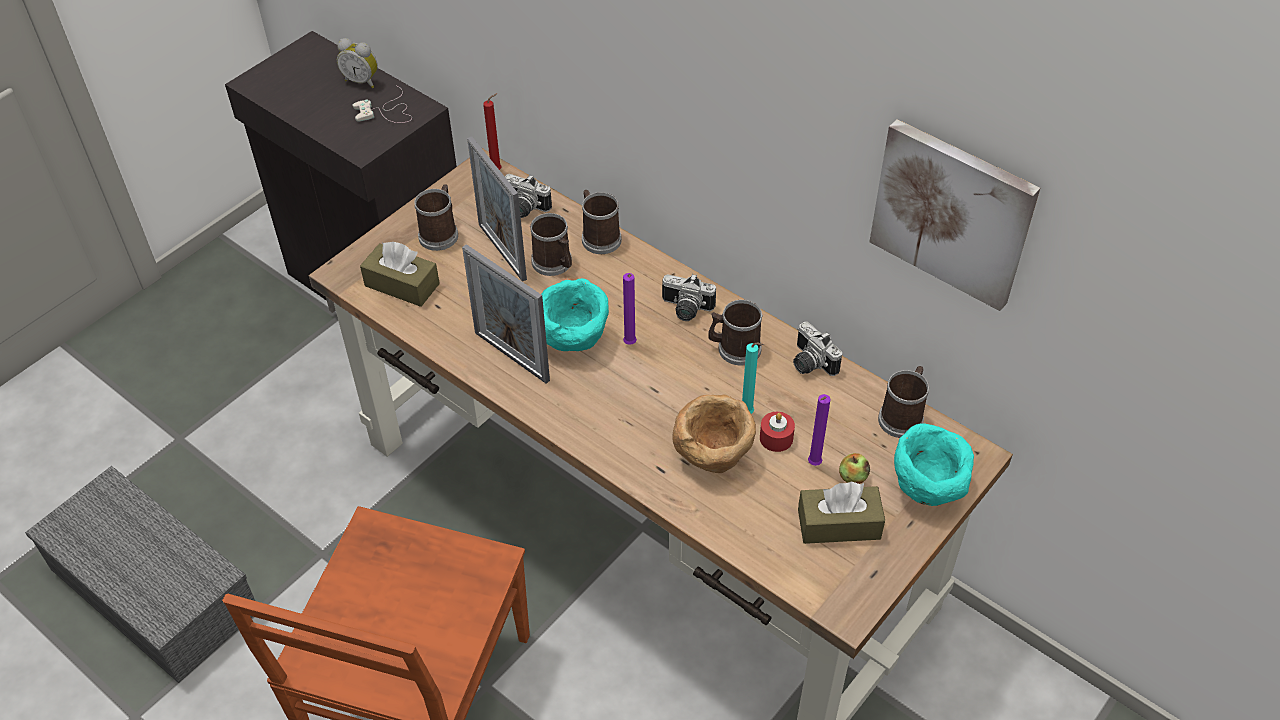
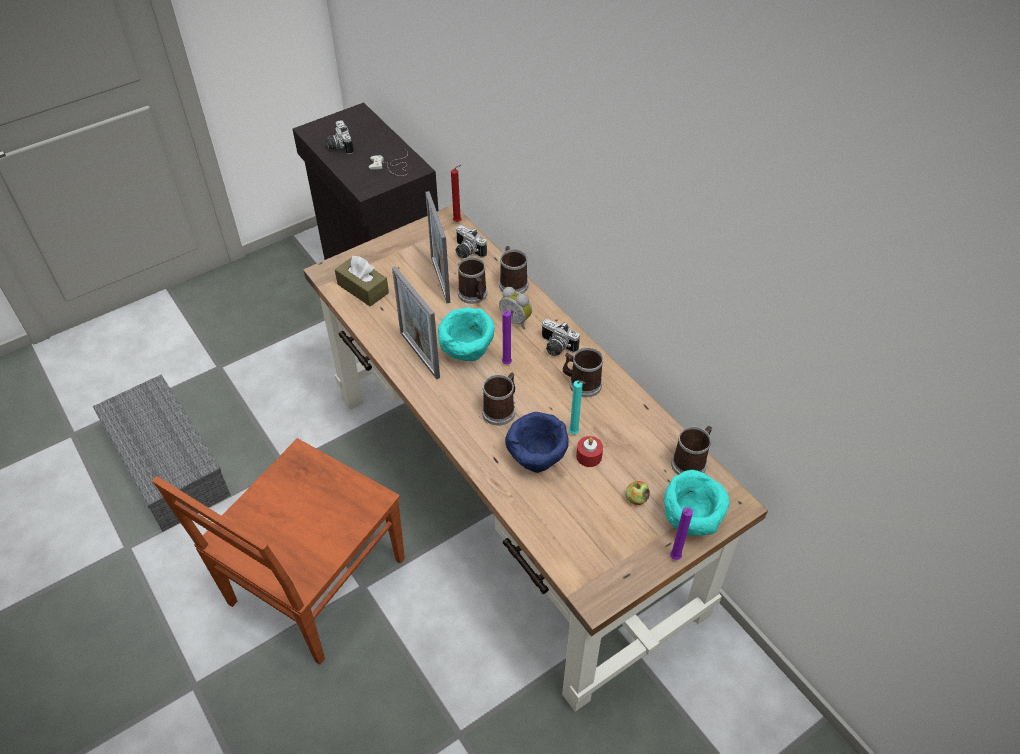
camera: 15 degrees right, 0 degrees up
alarm clock [337,38,378,88] -> alarm clock moved to [499,287,532,329]
mug [414,184,458,251] -> mug moved to [482,373,515,426]
brown bowl [673,395,756,473] -> blue bowl [505,412,569,473]
camera [793,321,842,376] -> camera moved to [326,120,354,154]
brown tissue box [798,482,885,544] -> none
purple candle [808,394,831,466] -> purple candle moved to [670,508,693,560]
picture [869,119,1040,311] -> none

